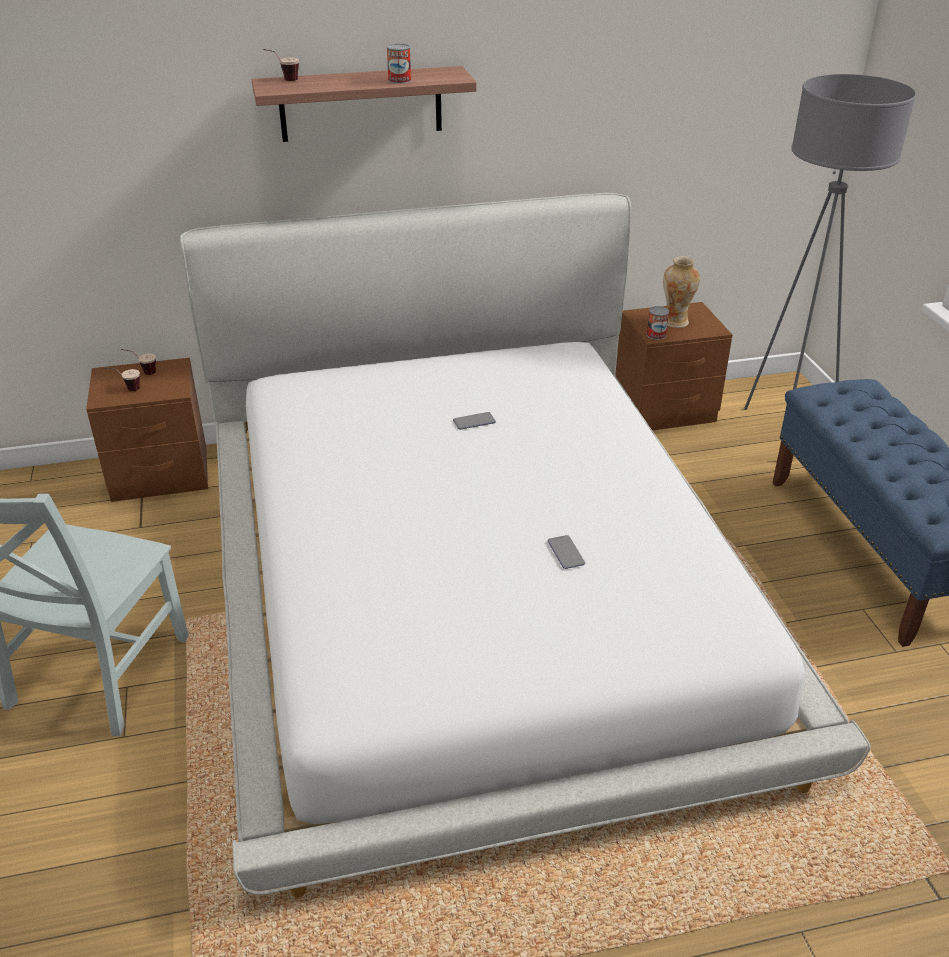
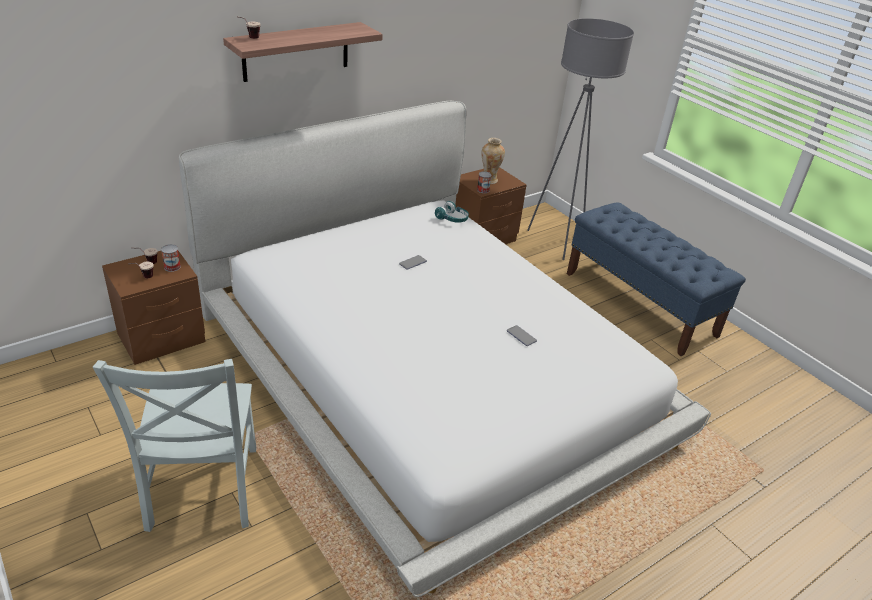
camera: 25 degrees left, 0 degrees up
can [387,43,411,84] -> can moved to [161,244,181,272]
none -> turquoise headphones [435,201,469,223]

